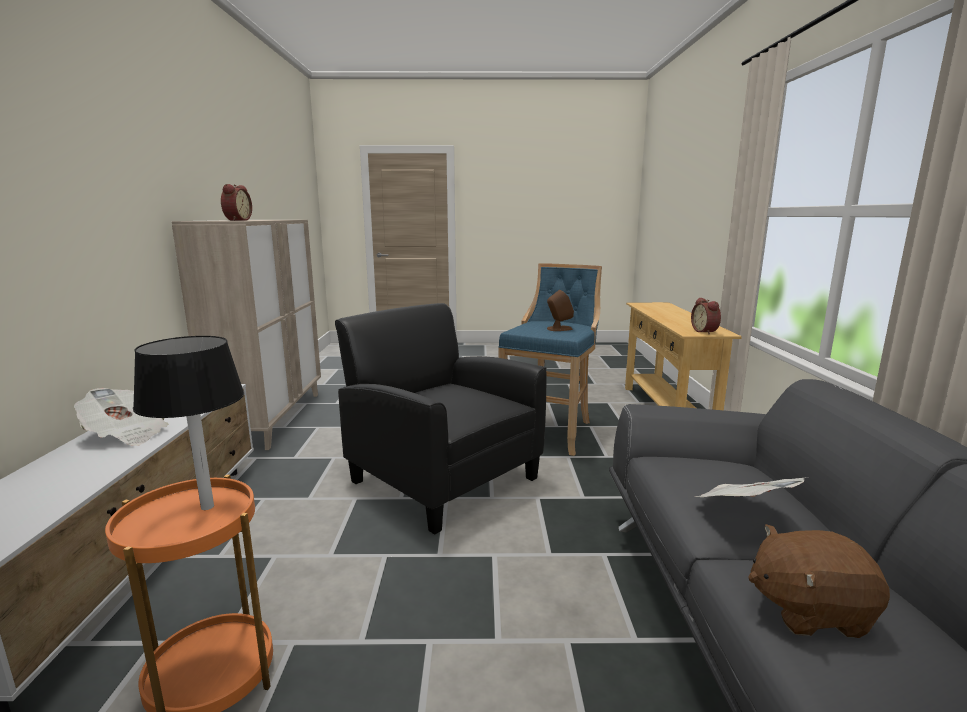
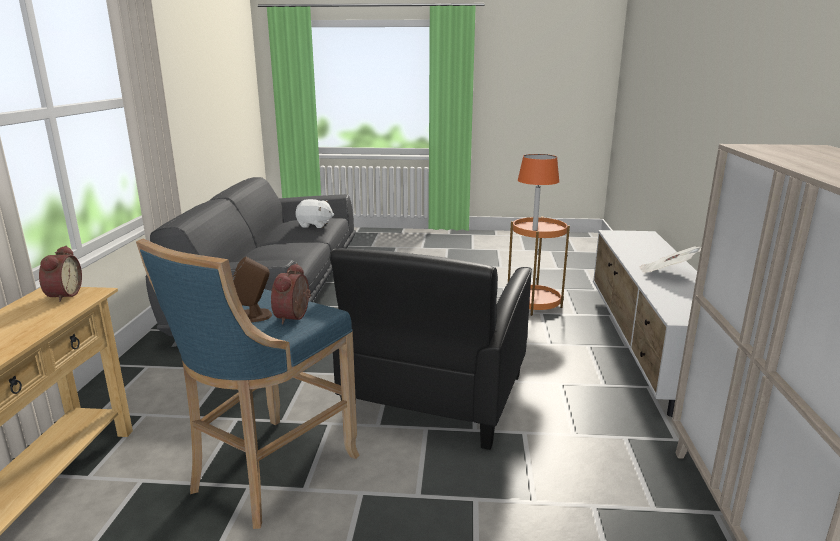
camera: 175 degrees left, 5 degrees up
black table lamp [133,336,244,510] -> orange table lamp [517,154,560,231]
alarm clock [221,184,252,221] -> alarm clock moved to [271,263,311,325]
black armchair [335,303,546,534] -> black armchair turned 60 degrees clockwise [330,248,532,450]
newspaper [695,477,808,497] -> none
brown plush toy [748,524,890,638] -> white plush toy [295,199,334,228]

